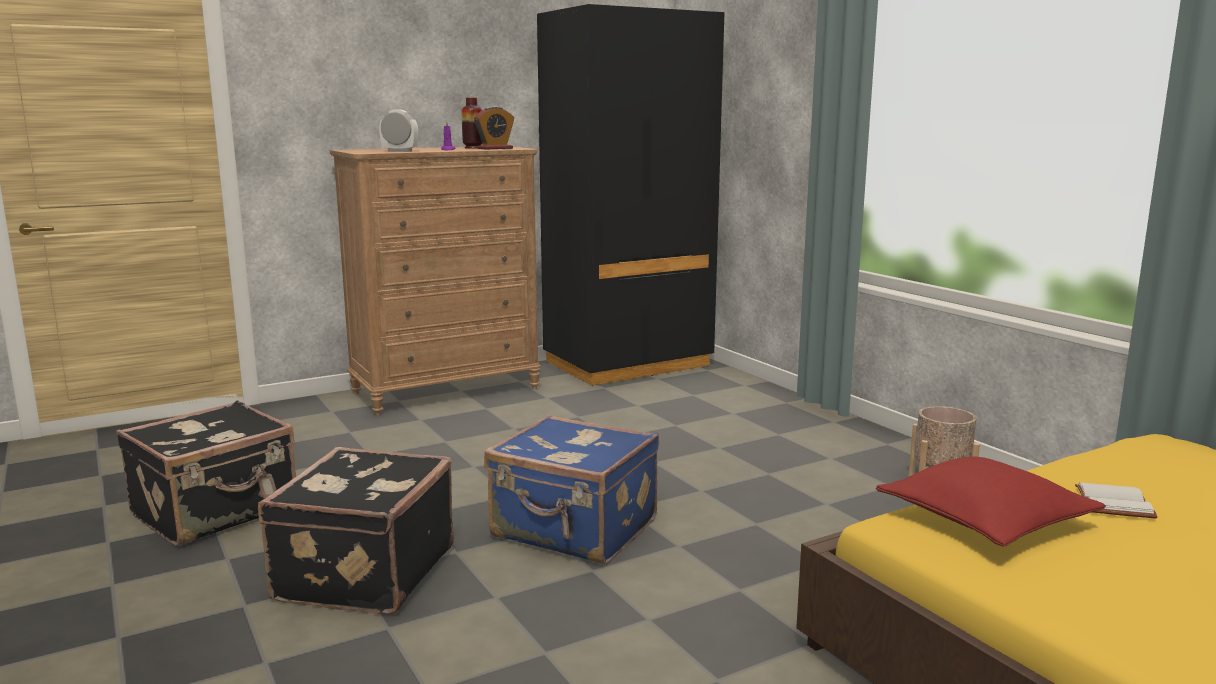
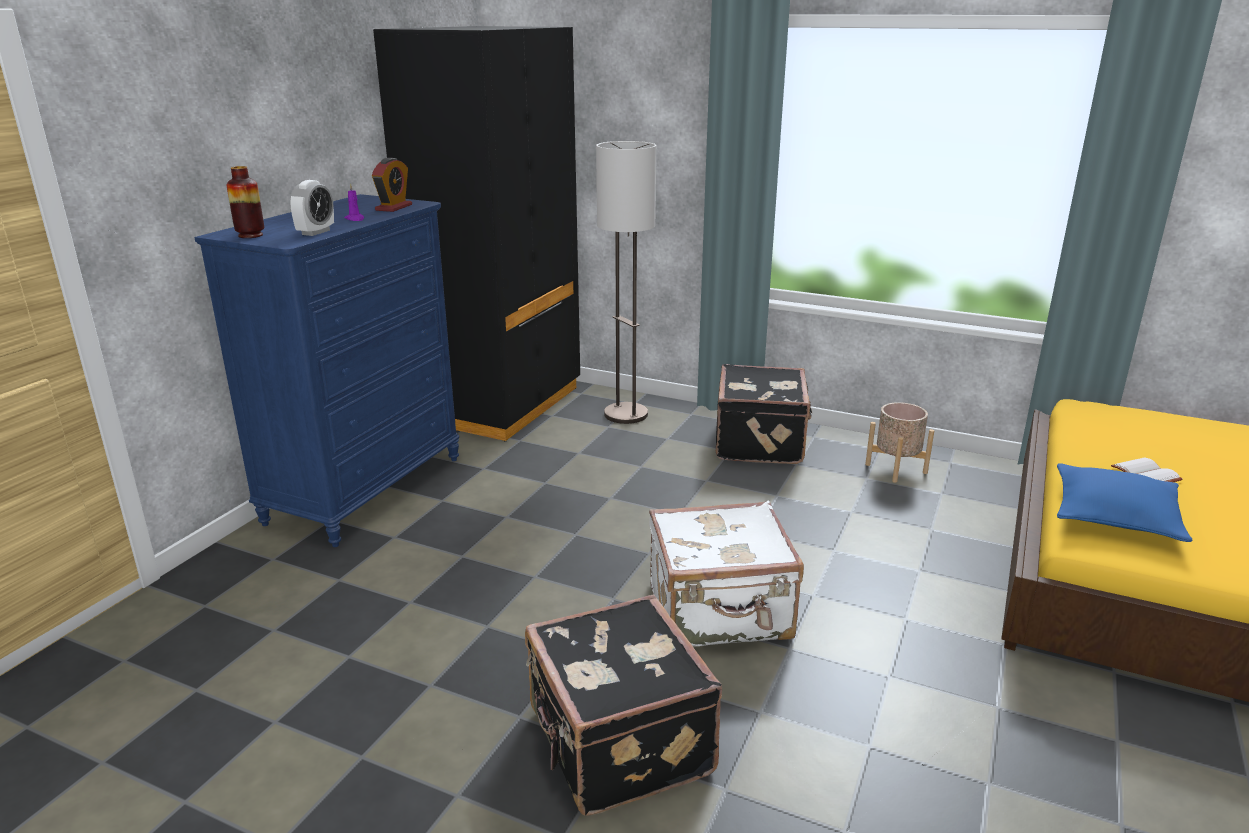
camera: 35 degrees left, 10 degrees up
black suitcase [116,401,296,546] -> black suitcase moved to [716,364,813,464]
brown dresser [330,147,541,415] -> blue dresser [194,194,459,547]
alarm clock [379,109,418,152] -> alarm clock turned 135 degrees clockwise [290,180,334,236]
vase [461,97,483,149] -> vase moved to [226,166,264,238]
blue suitcase [484,415,659,564] -> white suitcase [649,501,804,646]
red pillow [876,456,1106,547] -> blue pillow [1057,463,1193,542]
none -> floor lamp [596,141,656,424]

